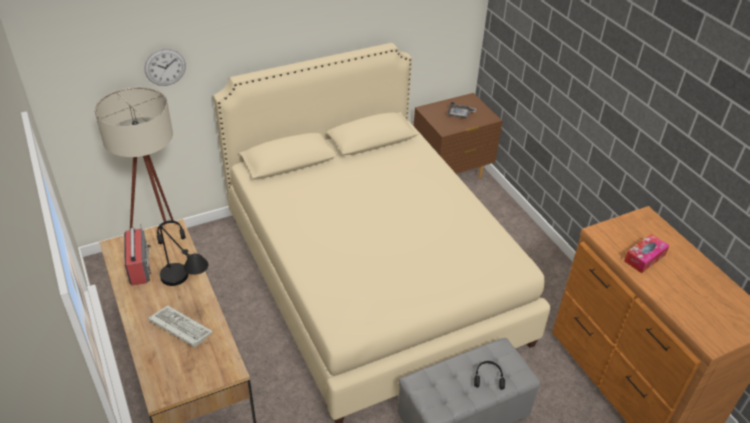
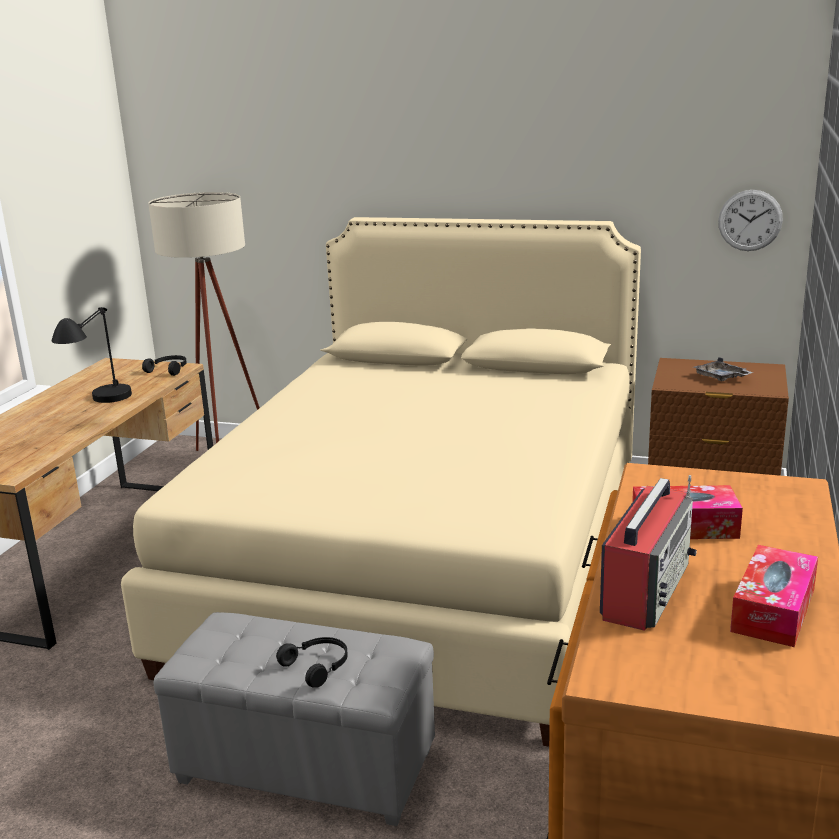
camera: 45 degrees right, 20 degrees down
radio [124,224,151,286] -> radio moved to [600,475,697,631]
wall clock [144,49,186,86] -> wall clock moved to [718,190,783,251]
keyboard [149,306,213,347] -> none
none -> tissue box [730,545,818,647]

